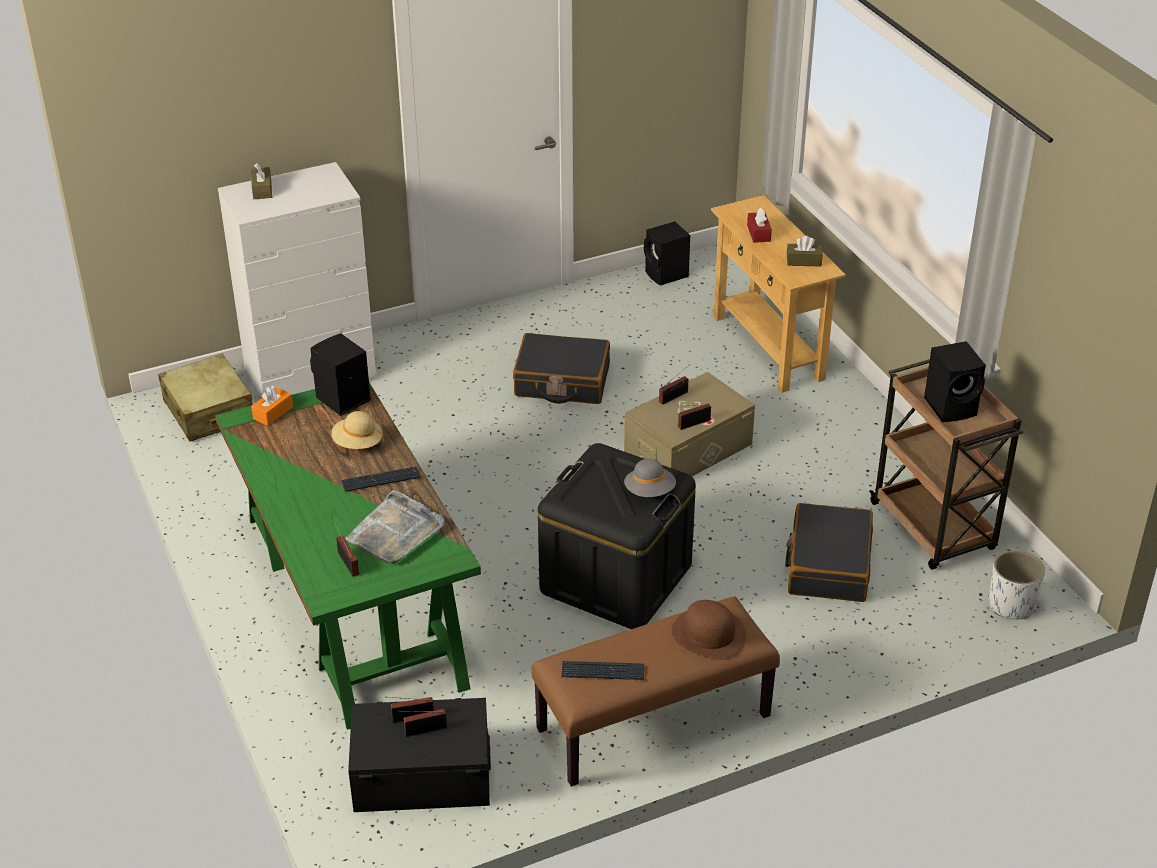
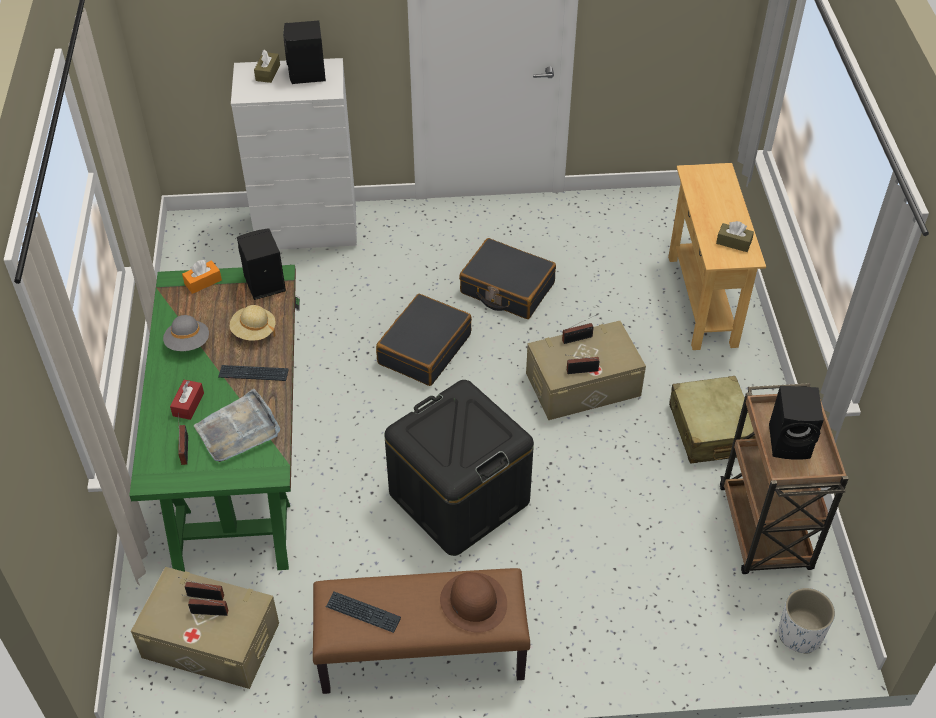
camera: 20 degrees right, 10 degrees up
beige suitcase [158,354,253,441] -> beige suitcase moved to [669,376,756,464]
black storage box [348,698,491,812] -> beige storage box [131,567,279,689]
grey hat [624,458,676,497] -> grey hat moved to [163,315,209,351]
black speaker [644,221,690,286] -> black speaker moved to [283,20,326,84]
red tissue box [747,208,772,243] -> red tissue box moved to [170,380,204,420]
black suitcase [785,503,873,602] -> black suitcase moved to [376,294,472,386]

